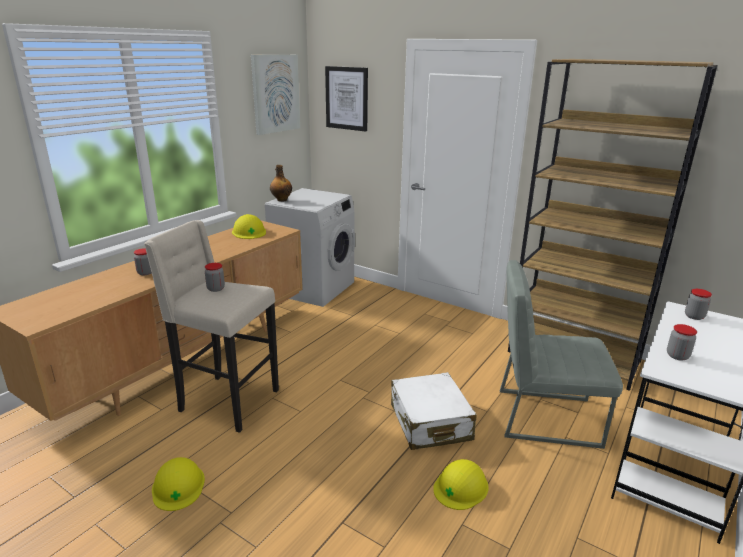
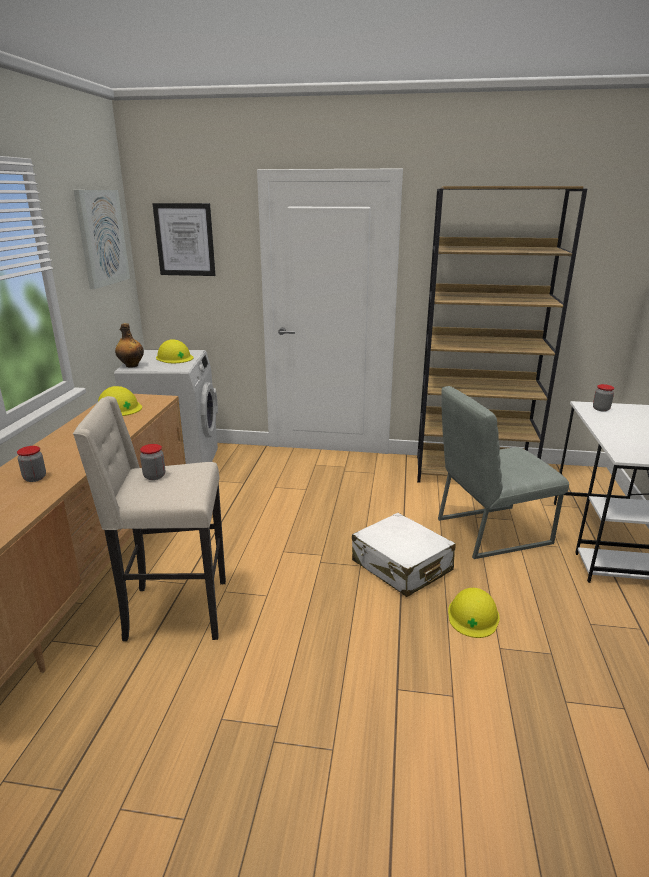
camera: 25 degrees left, 0 degrees up
yellow hard hat [152,457,205,511] -> yellow hard hat moved to [156,339,194,363]
jar [667,324,697,361] -> none

